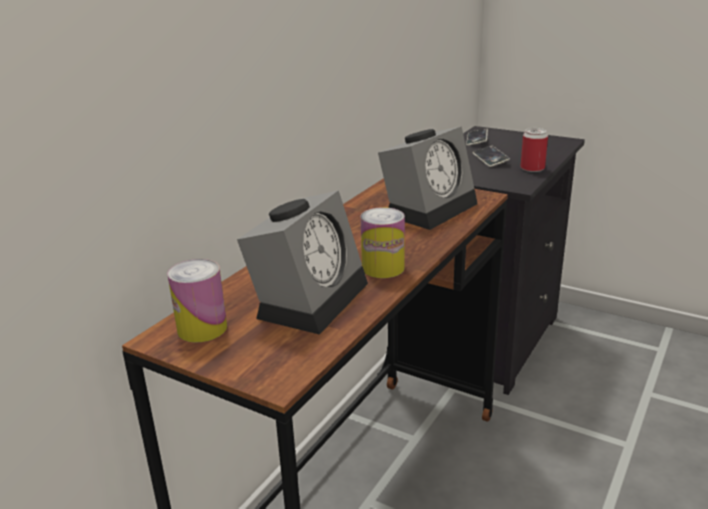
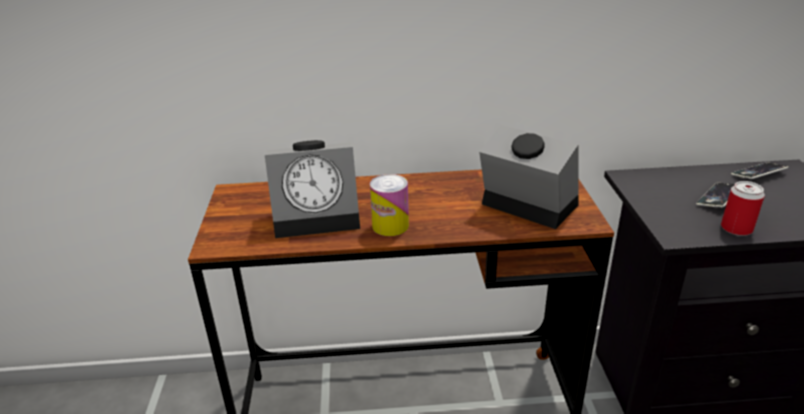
camera: 55 degrees right, 5 degrees up
can [167,259,227,343] -> none
alarm clock [378,126,477,230] -> alarm clock turned 150 degrees counterclockwise [479,125,579,229]

